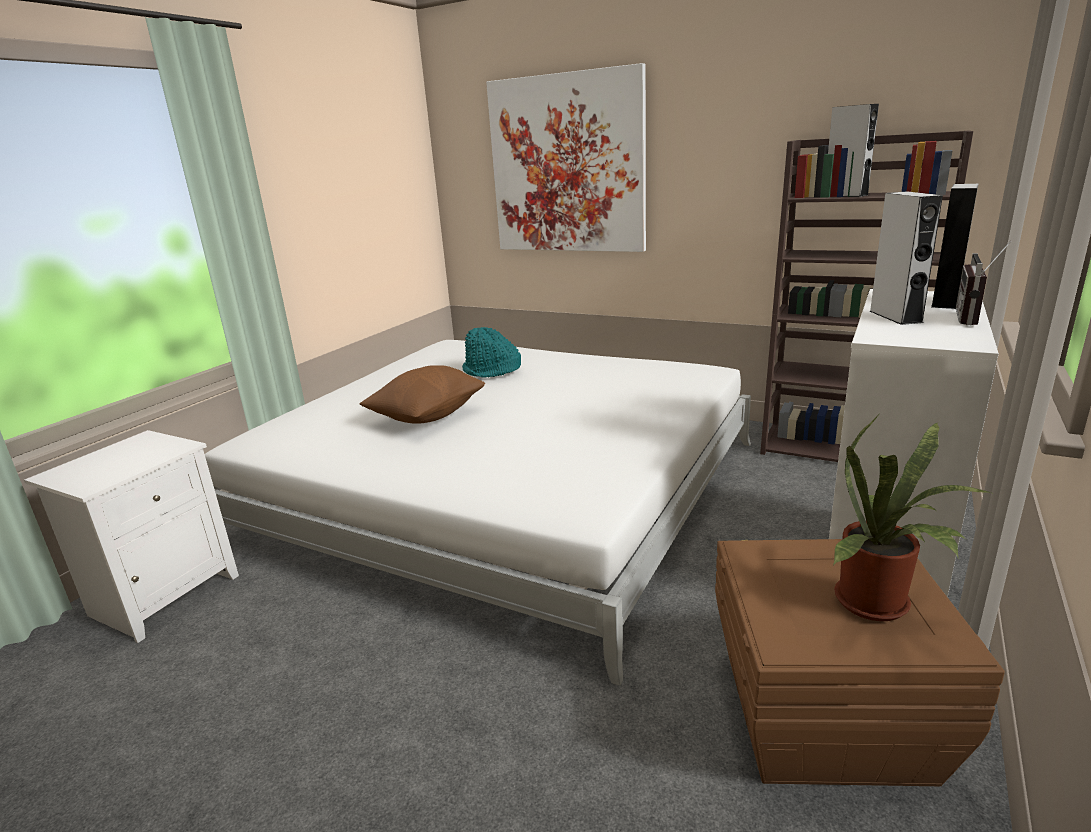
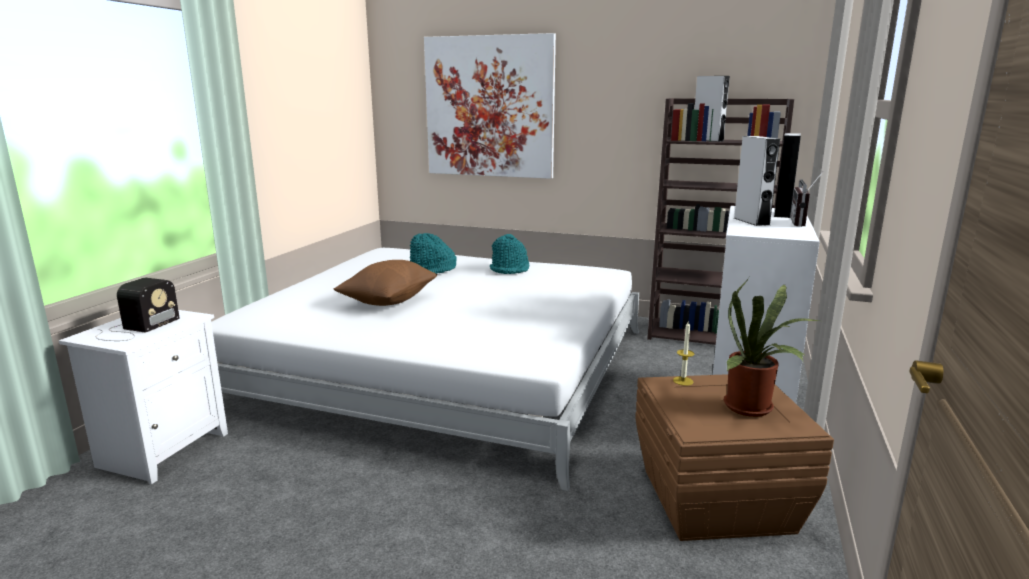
camera: 10 degrees left, 5 degrees down
none -> radio [96,278,180,341]
none -> turquoise hat [490,234,530,274]
none -> candle [673,320,694,386]

